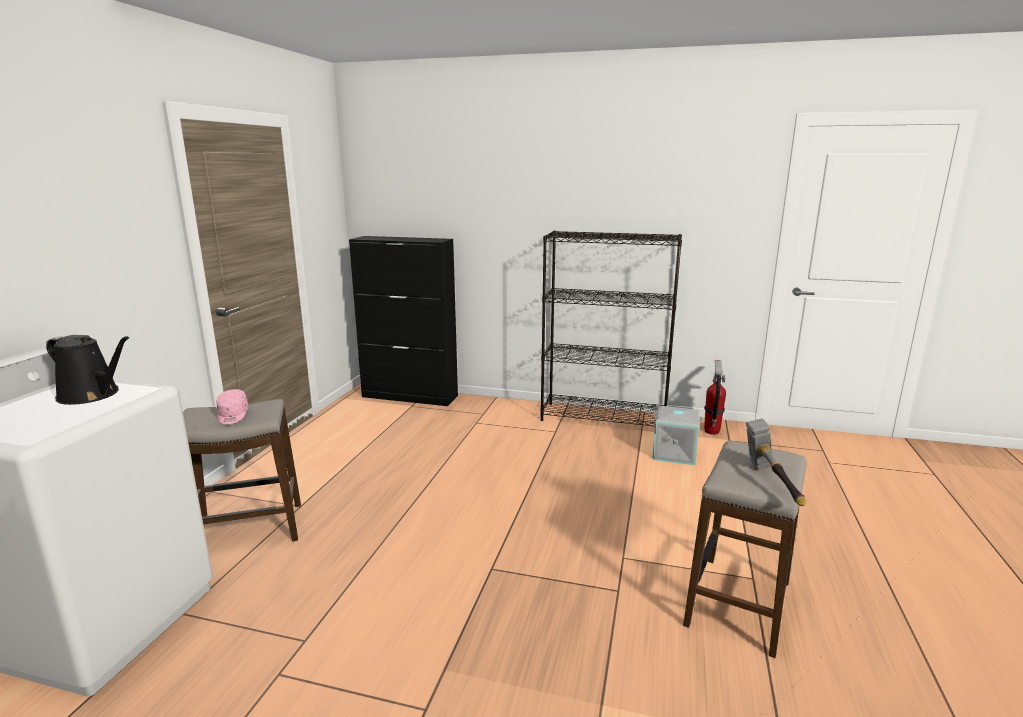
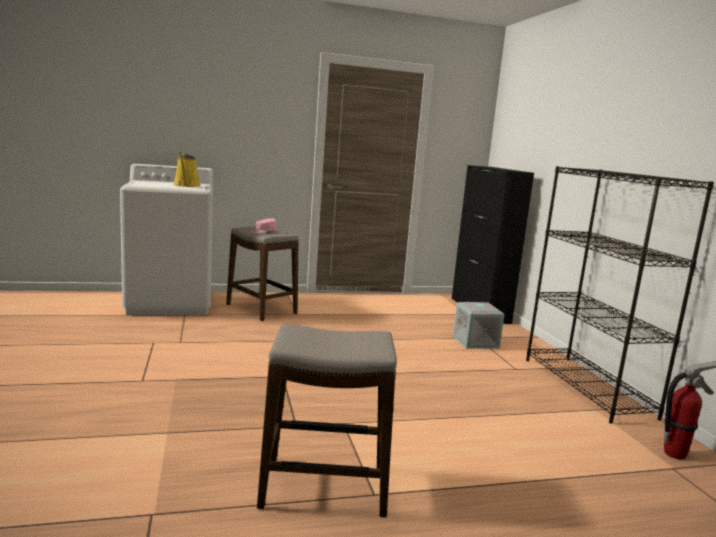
camera: 60 degrees right, 5 degrees down
black watering can [46,335,129,405] -> yellow watering can [173,152,201,187]
grey storage box [652,406,702,465] -> grey storage box moved to [453,302,504,349]
hammer [746,418,807,506] -> none

